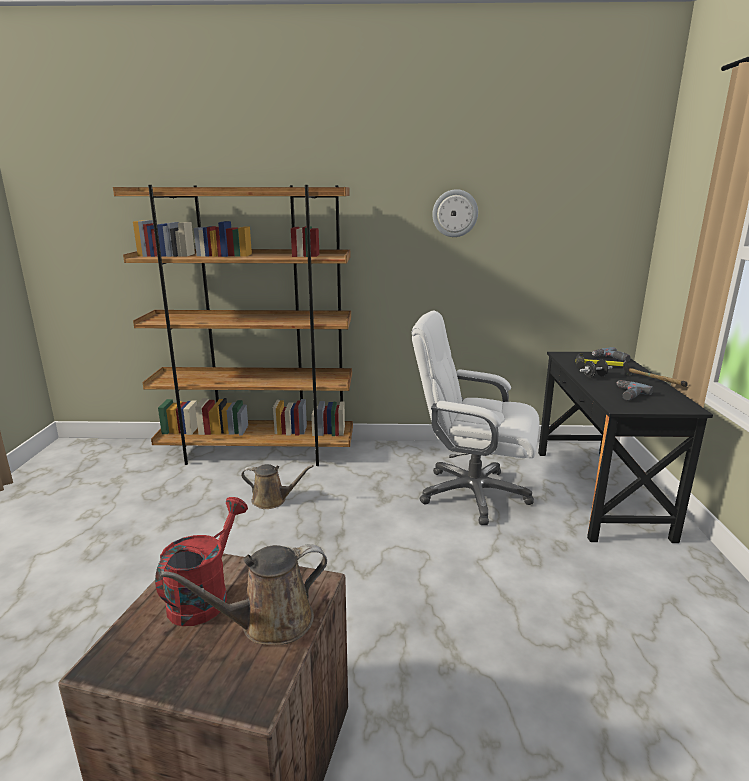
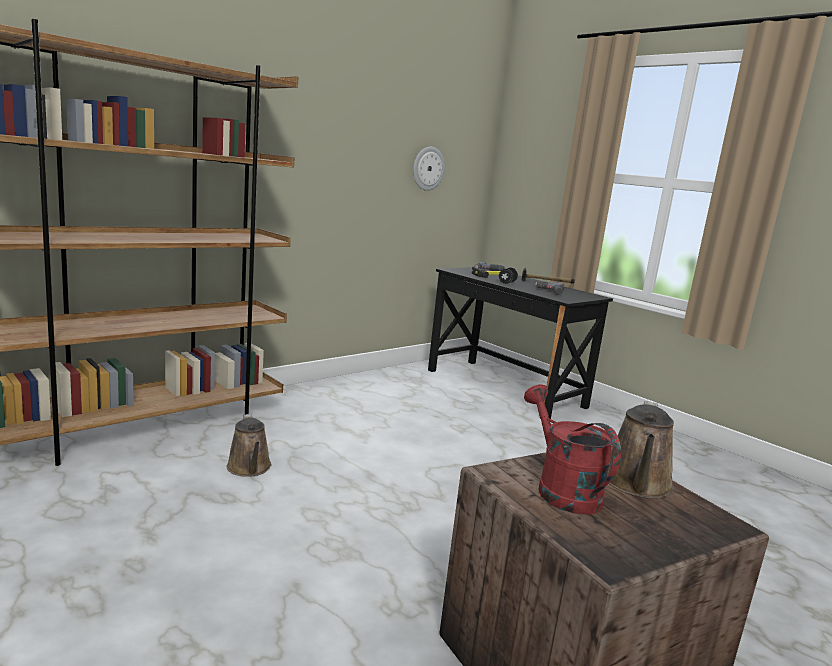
camera: 45 degrees left, 5 degrees down
brown watering can [241,464,314,509] -> brown watering can turned 105 degrees clockwise [227,414,271,477]
white office chair [411,310,539,525] -> none
wall clock [432,189,478,237] -> wall clock moved to [413,147,445,191]

